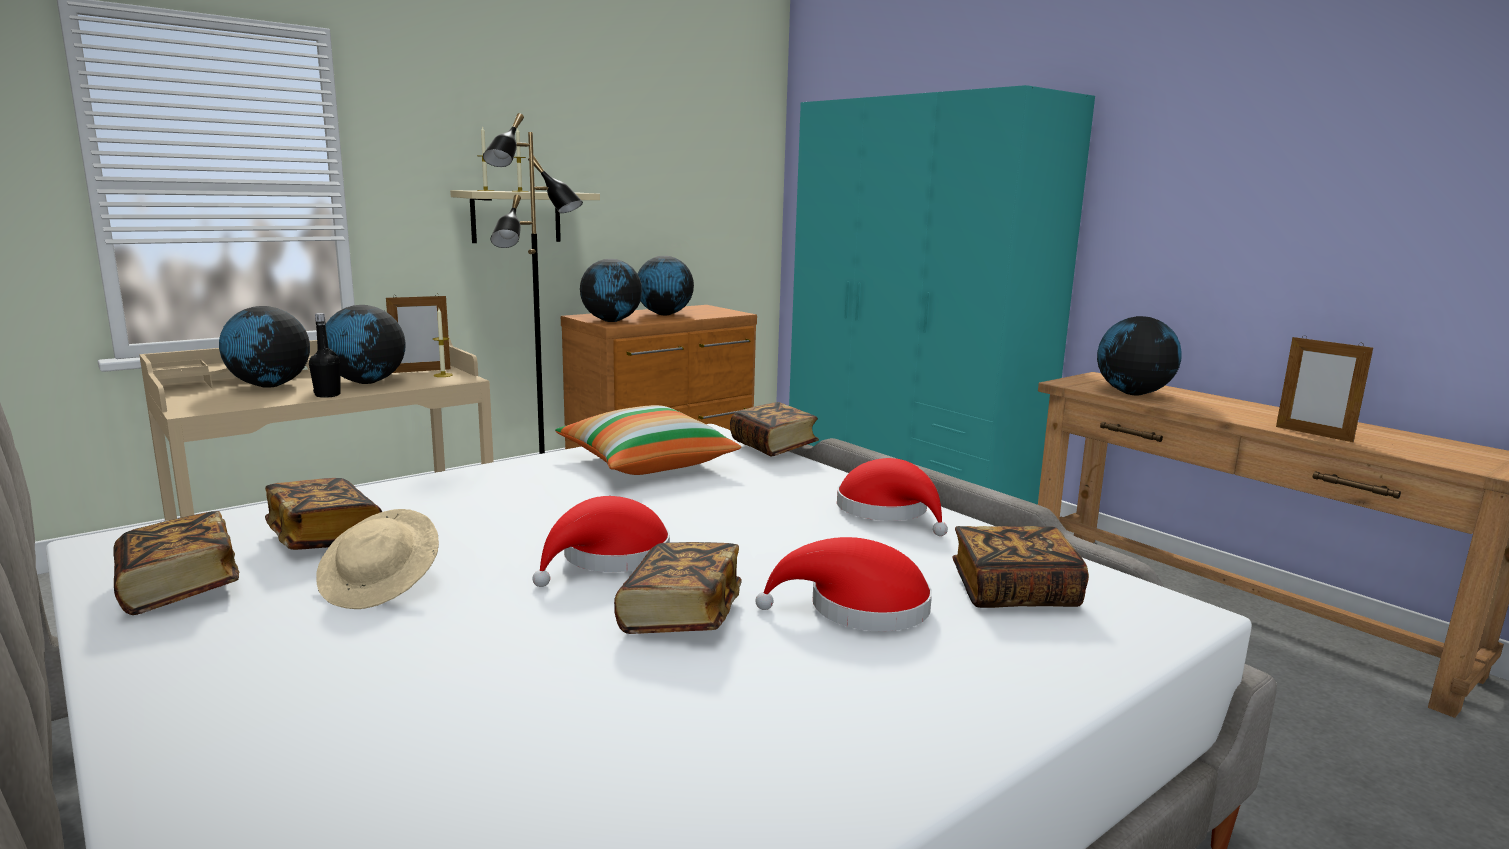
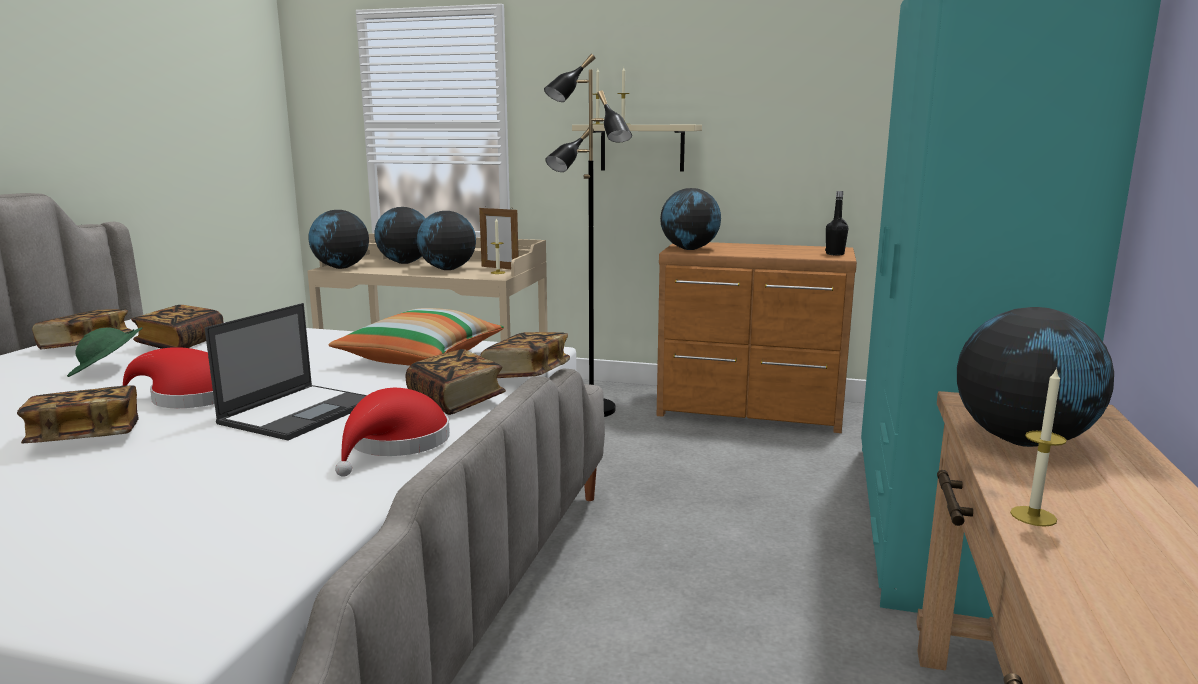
camera: 55 degrees right, 0 degrees up
black bottle [309,313,340,398] -> black bottle moved to [825,191,848,255]
beige hat [316,509,439,609] -> green hat [67,327,143,377]
globe [638,256,694,315] -> globe moved to [309,210,369,269]
red hat [755,537,932,631] -> none
book [952,526,1089,608] -> book moved to [406,349,506,415]
picture frame [1276,335,1373,442] -> none
none -> laptop [205,303,367,440]
none -> candle [1010,367,1066,527]

